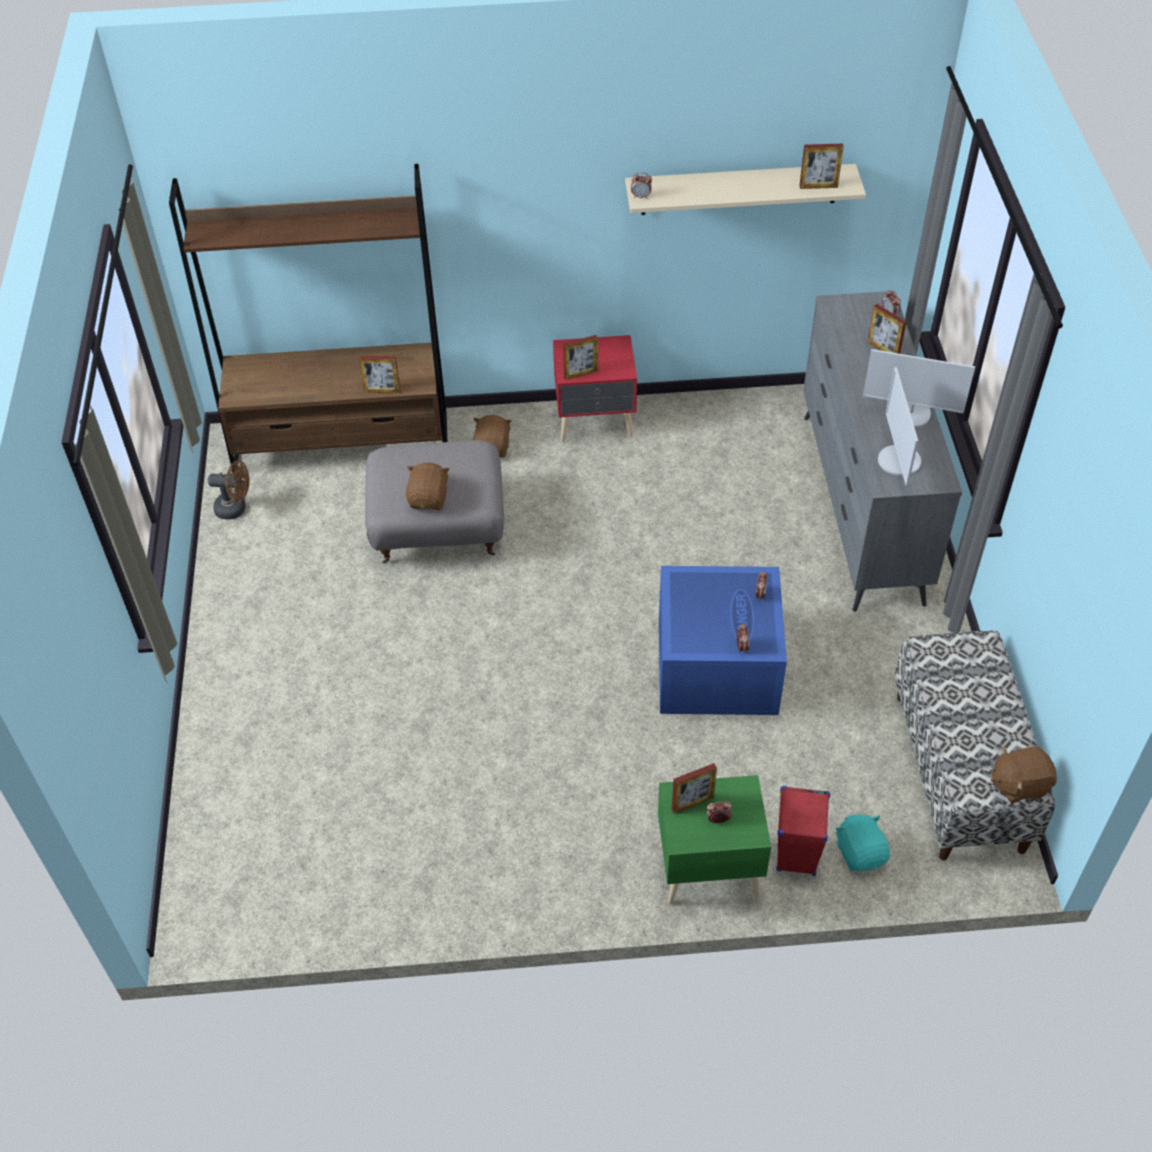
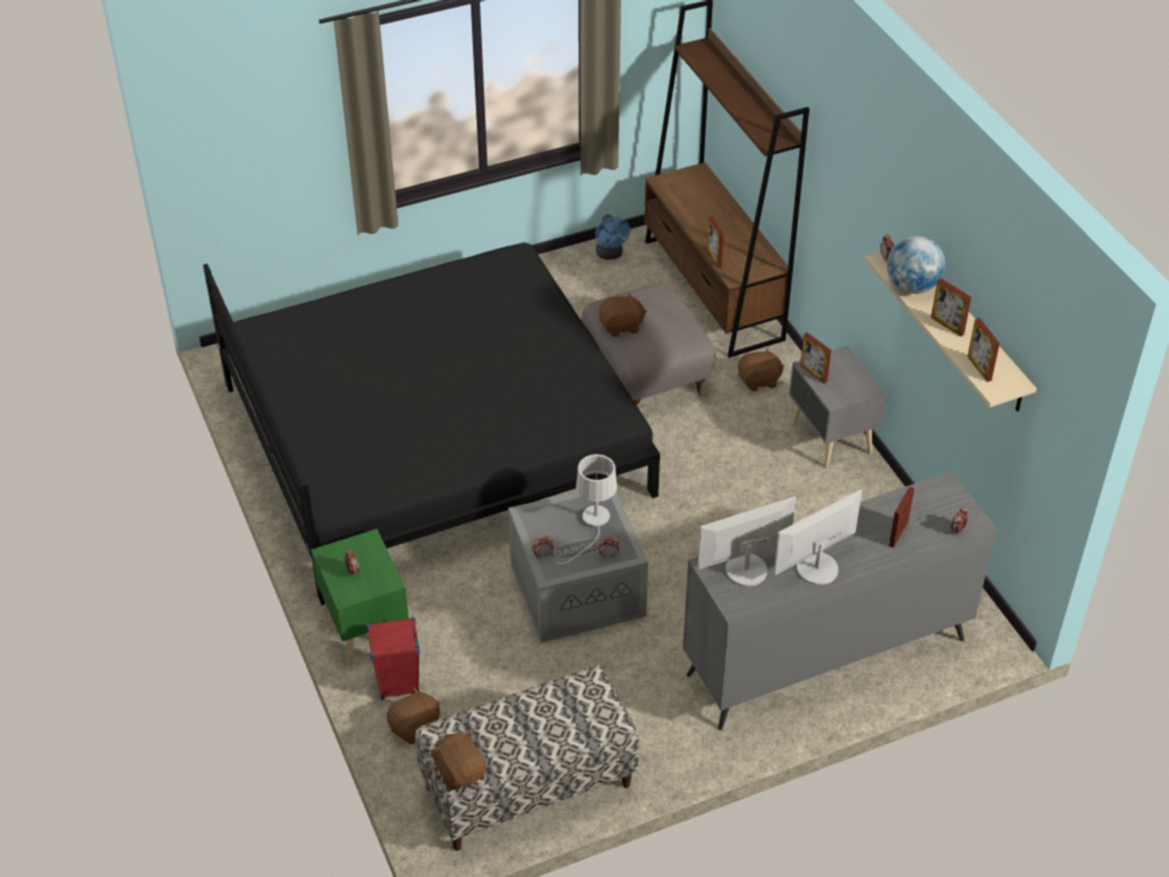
camera: 70 degrees right, 5 degrees down
brown fan [208,461,249,520] -> blue fan [595,214,630,260]
red nightstand [553,335,637,442] -> grey nightstand [789,346,886,468]
blue storage box [659,566,787,715] -> grey storage box [508,492,648,643]
picture frame [672,763,717,814] -> picture frame moved to [931,278,972,337]
turquoise plush toy [836,814,890,871] -> brown plush toy [387,687,440,744]
monitor [863,349,975,428] -> monitor turned 60 degrees clockwise [773,489,862,585]
none -> black bed [203,243,660,605]
none -> white table lamp [557,454,617,564]
none -> globe [887,236,945,294]

